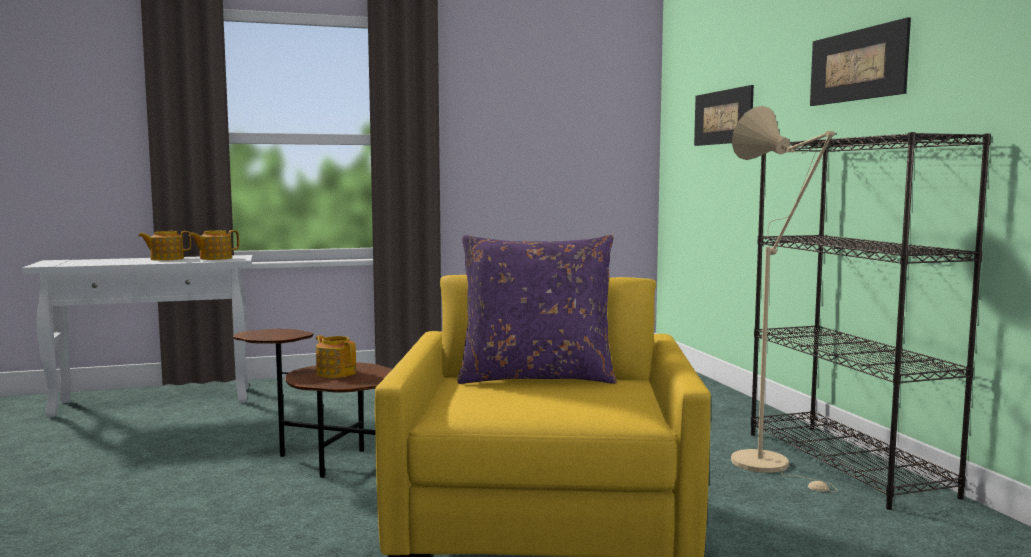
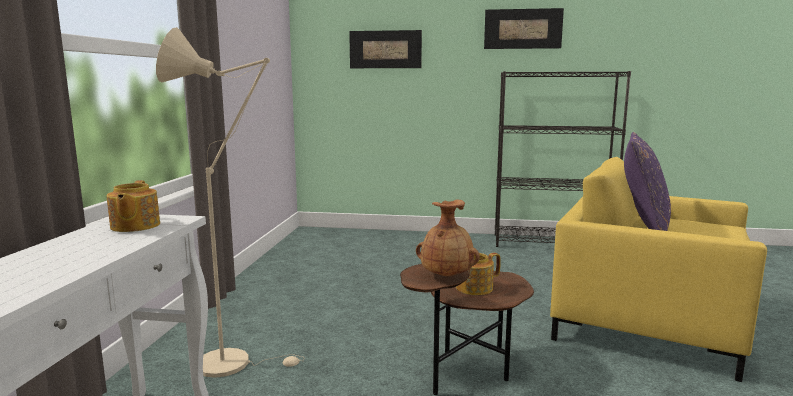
camera: 65 degrees left, 5 degrees up
teapot [138,231,191,261] -> none
beige floor lamp [731,106,838,492] -> beige floor lamp moved to [156,27,305,378]
none -> brown vase [416,200,480,277]

